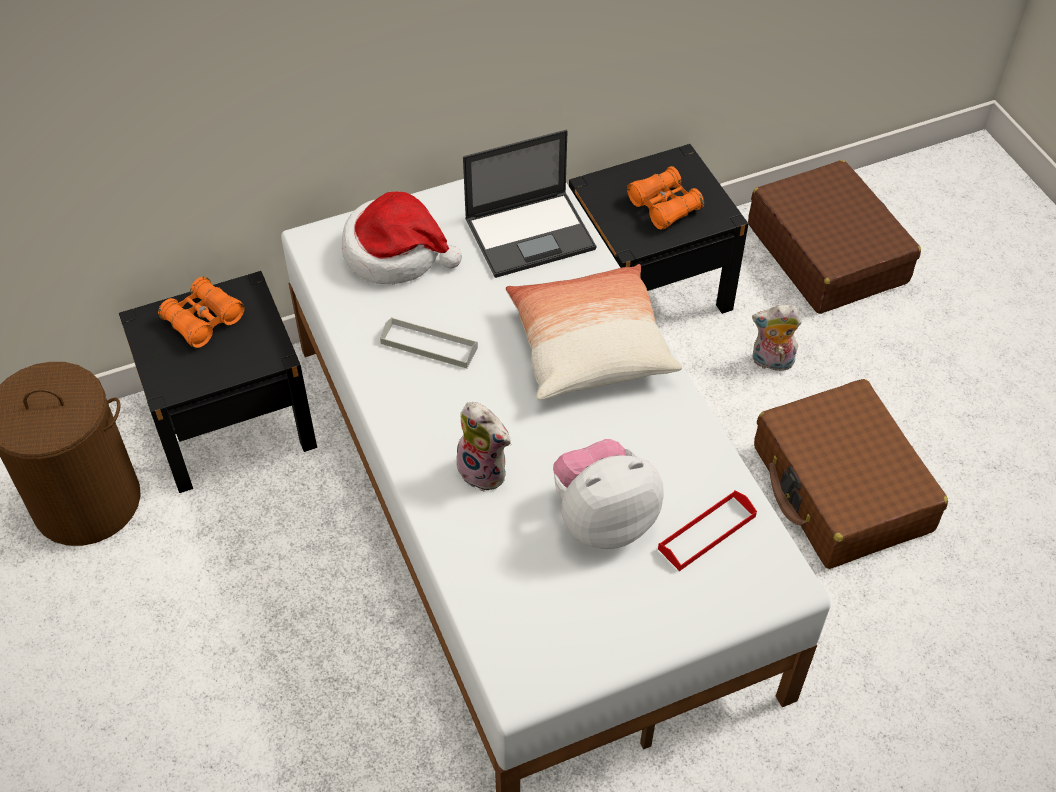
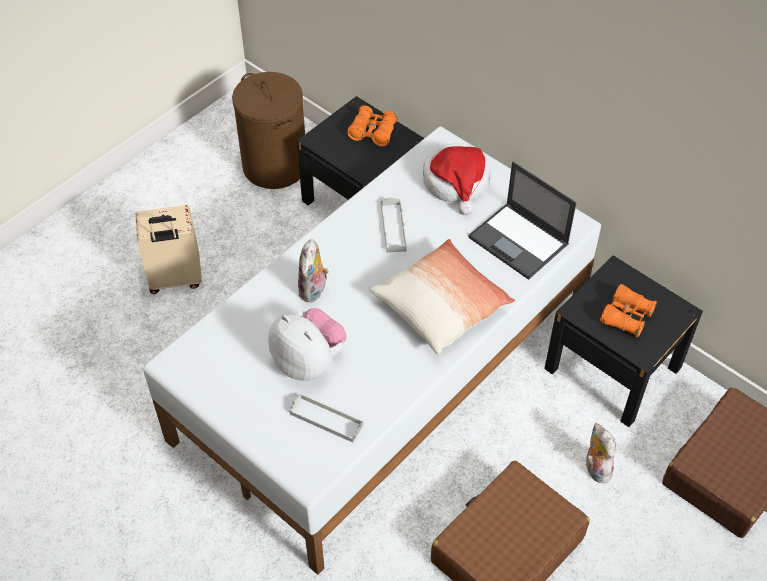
camera: 65 degrees right, 0 degrees up
red tray [658,490,757,571] -> grey tray [289,394,364,443]
none -> beige suitcase [135,205,202,294]

